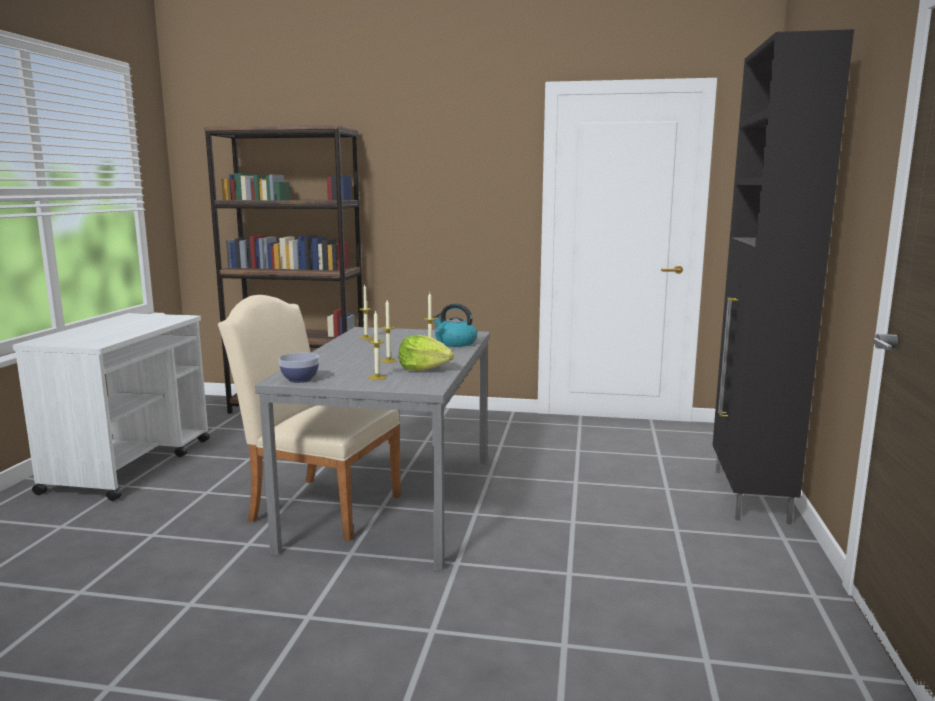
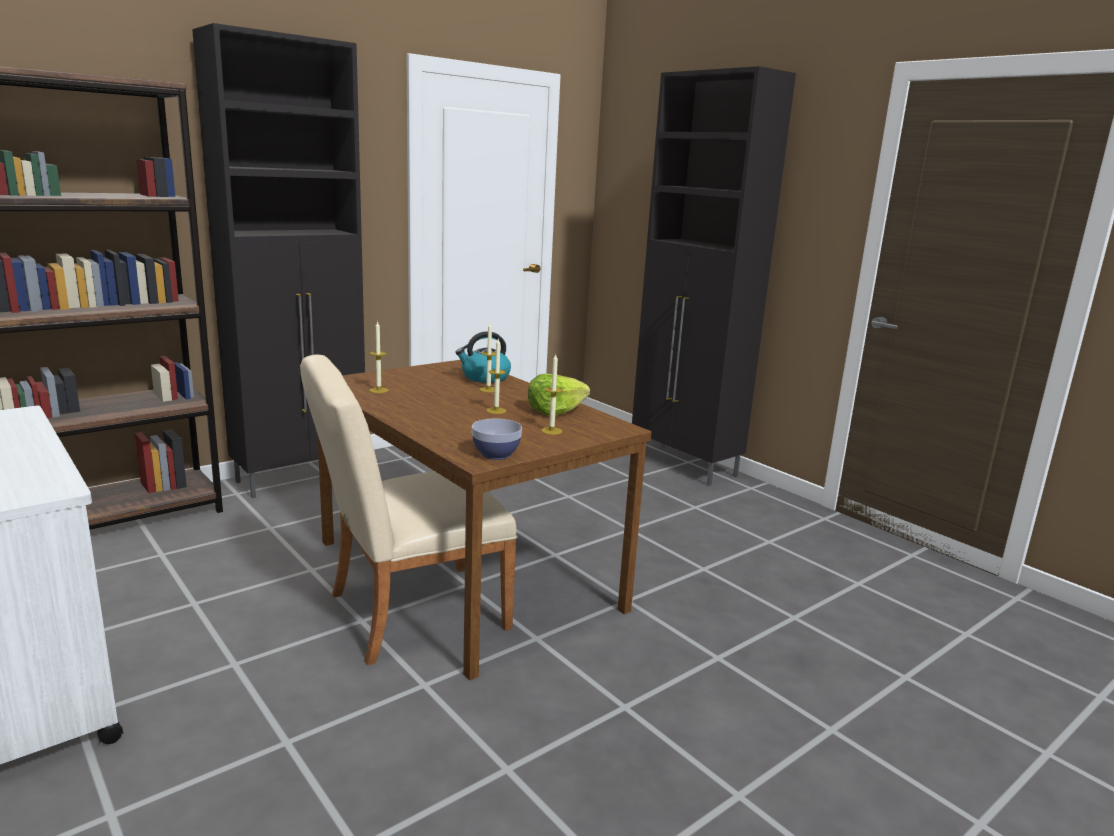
camera: 50 degrees left, 5 degrees up
grey dining table [255,327,490,571] -> brown dining table [317,360,651,681]
none -> black cabinet [192,23,365,498]

